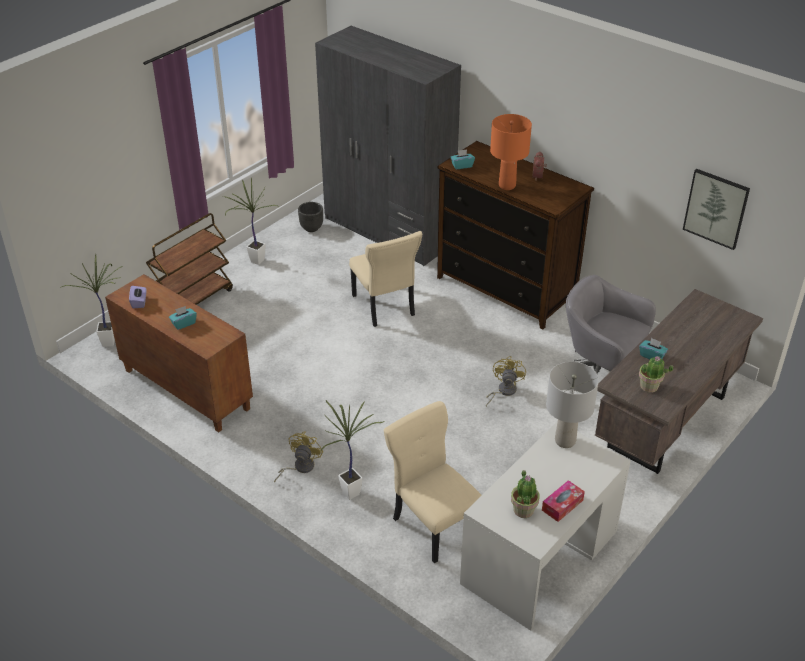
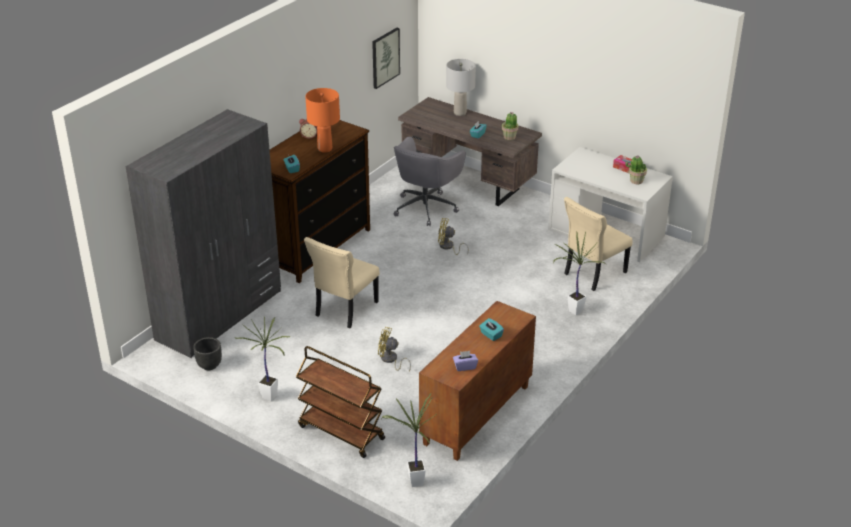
camera: 95 degrees left, 5 degrees down
yellow fan [274,432,323,483] -> yellow fan moved to [378,327,411,371]
beige chair [349,231,422,327] -> beige chair turned 150 degrees clockwise [304,237,380,329]
grey table lamp [546,362,599,448] -> grey table lamp moved to [446,59,476,116]

